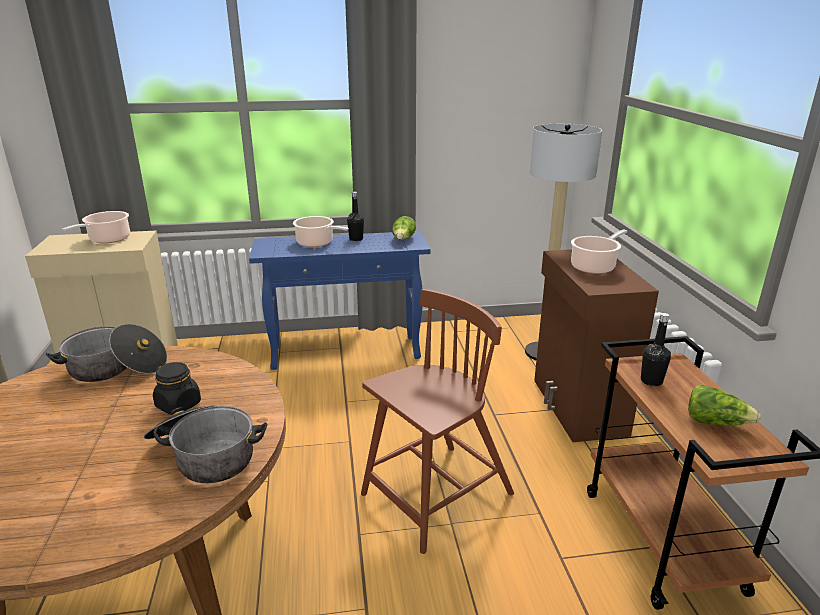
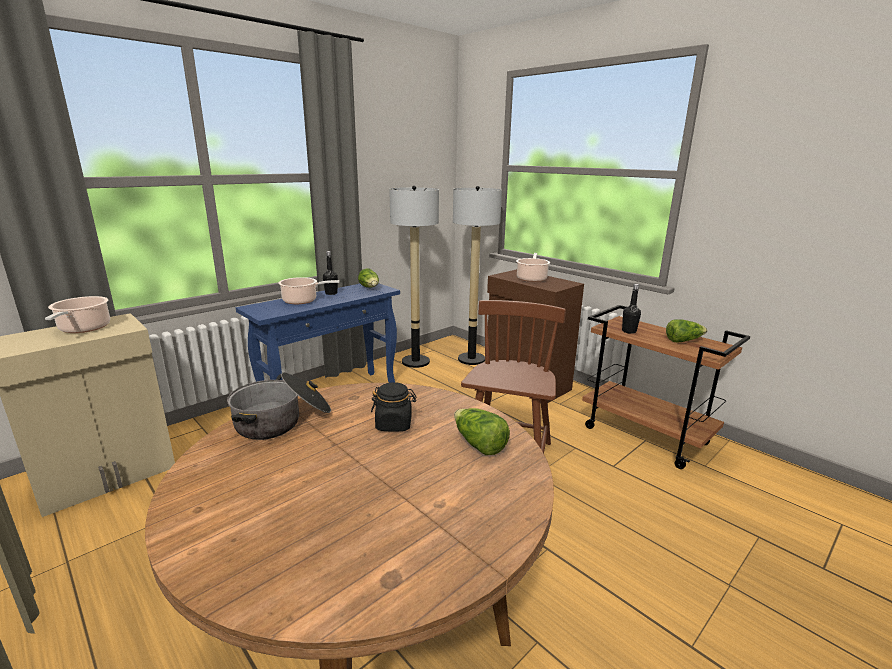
camera: 35 degrees left, 5 degrees down
cooking pot [144,405,268,483] -> lettuce [454,408,510,455]
none -> floor lamp [389,186,439,368]

